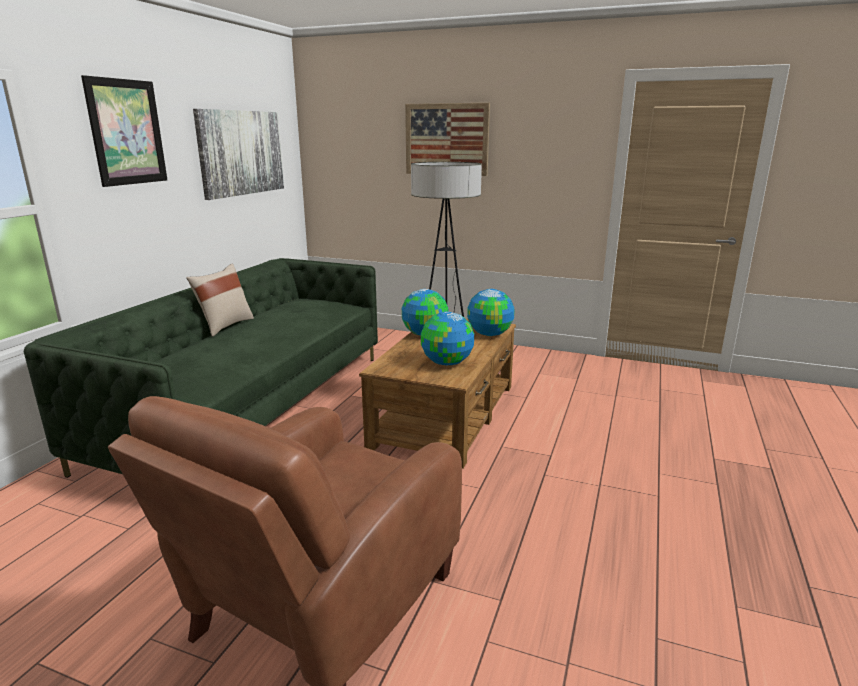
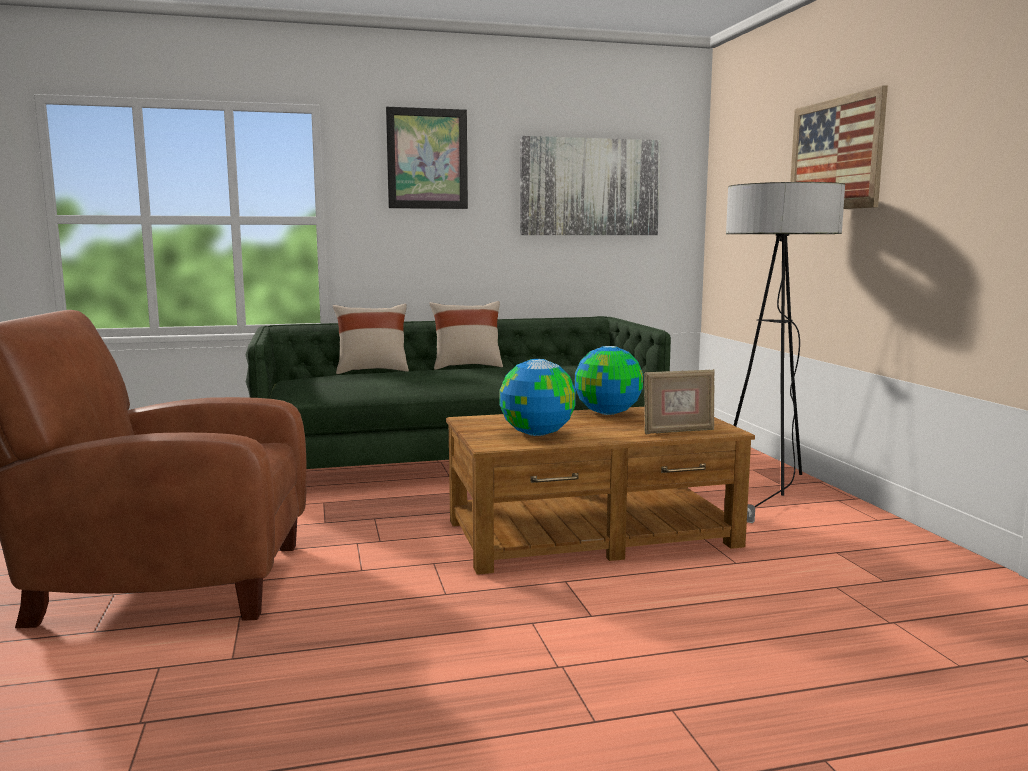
camera: 55 degrees right, 10 degrees down
globe [467,289,515,336] -> picture frame [644,369,715,434]
none -> beige pillow [333,303,409,374]

